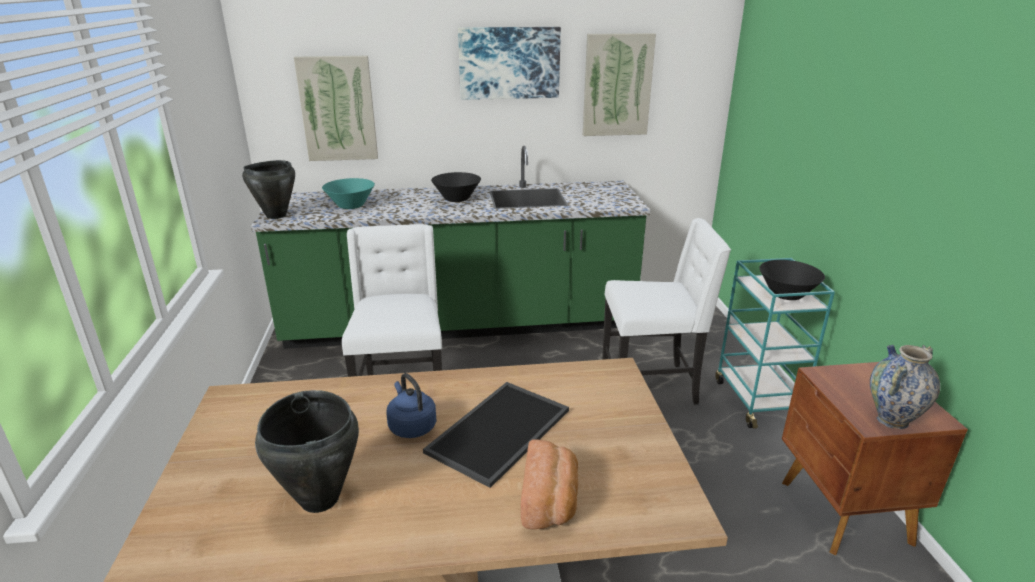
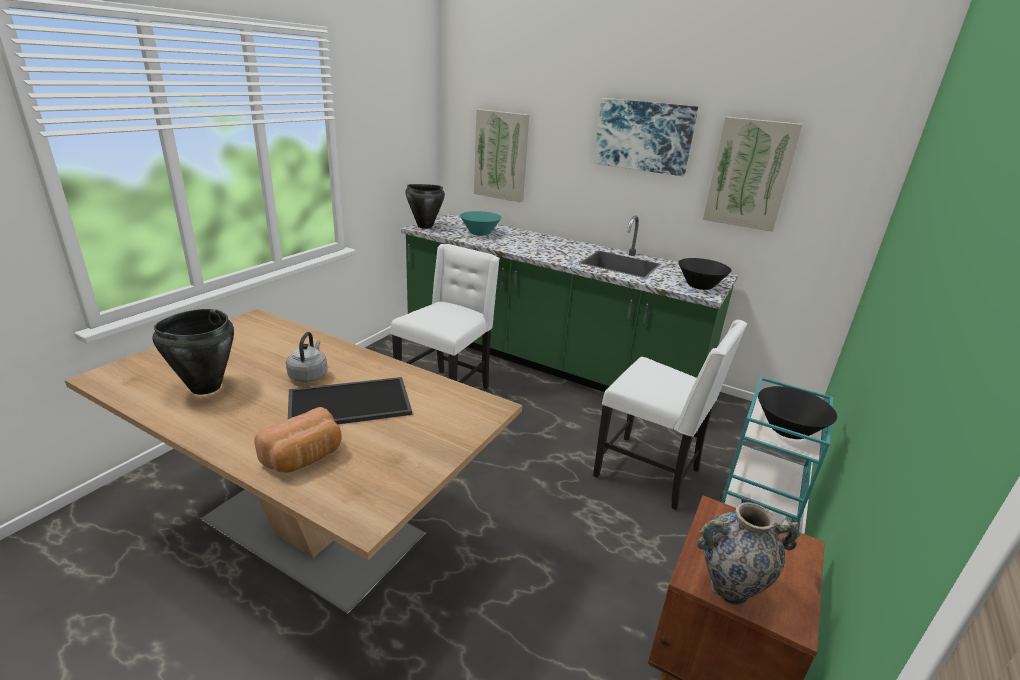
camera: 35 degrees right, 0 degrees up
blue kettle [386,373,436,438] -> grey kettle [286,332,328,383]
black bowl [431,172,481,202] -> black bowl moved to [678,258,732,290]

